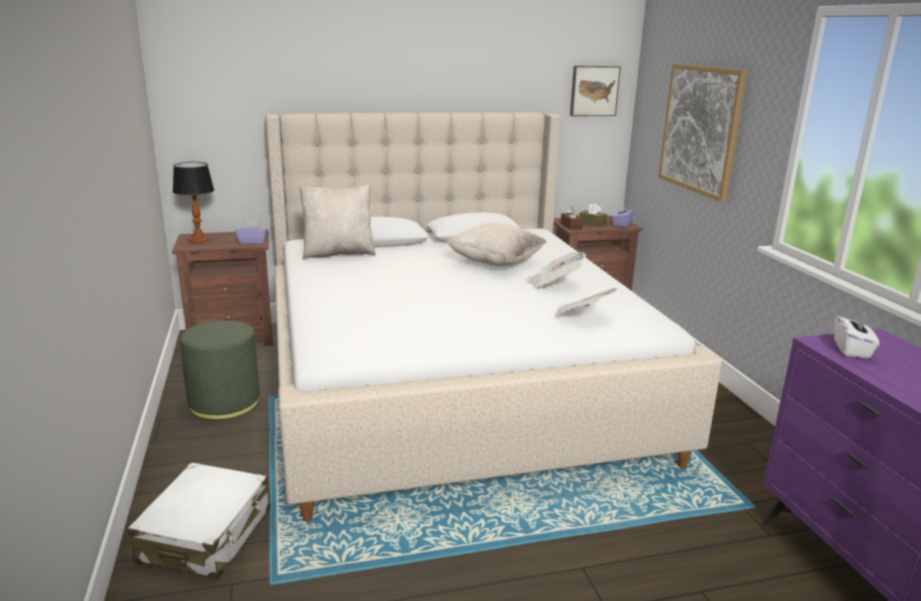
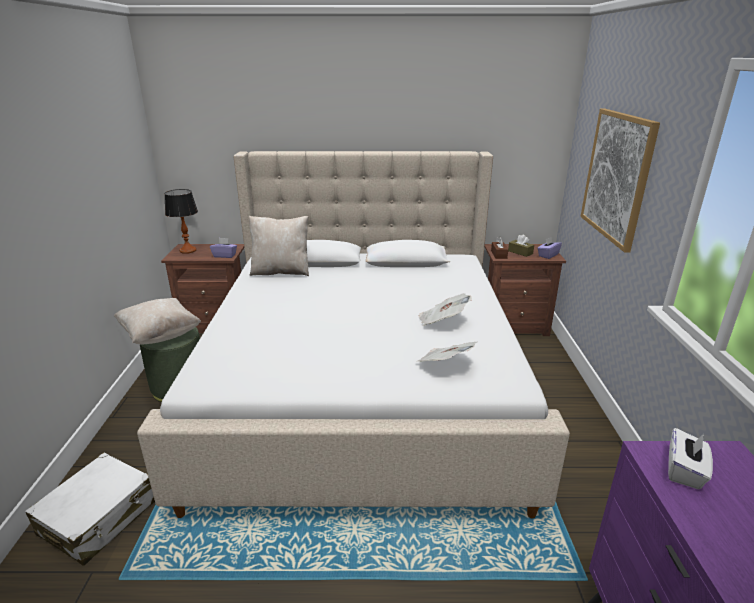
camera: 15 degrees right, 5 degrees up
beige pillow [446,223,546,266] -> beige pillow moved to [114,298,201,344]
picture [570,66,621,116] -> none

